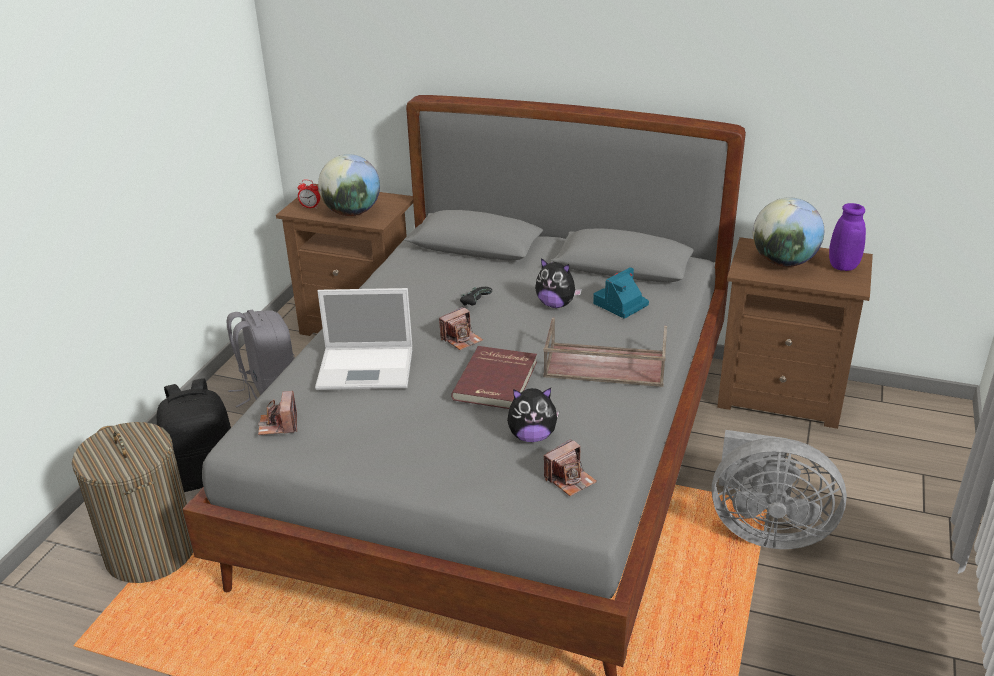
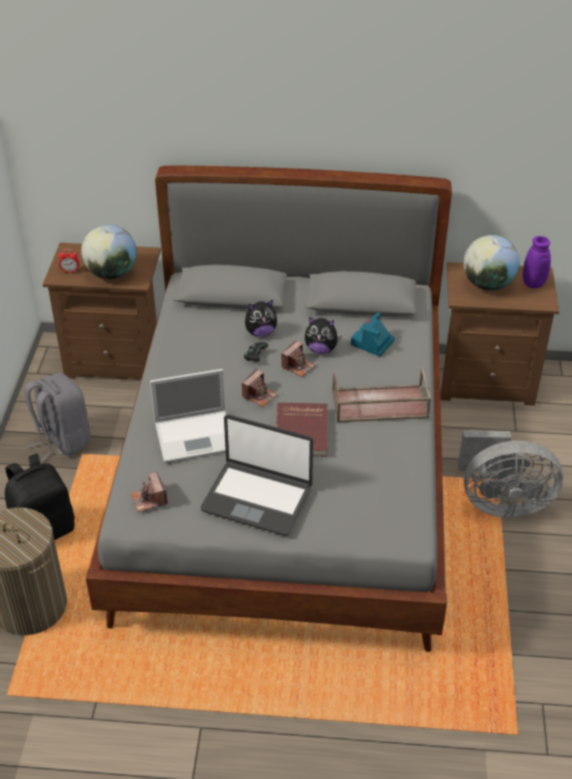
camera: 15 degrees left, 10 degrees up
plush toy [507,388,560,442] -> plush toy moved to [245,300,277,337]
camera [544,439,597,496] -> camera moved to [281,340,315,377]
none -> laptop [201,415,313,536]

